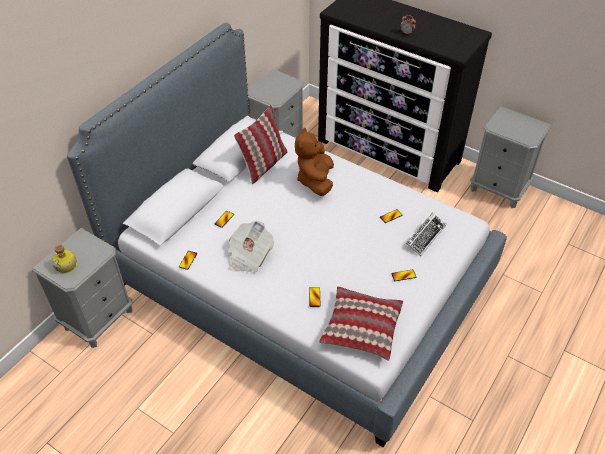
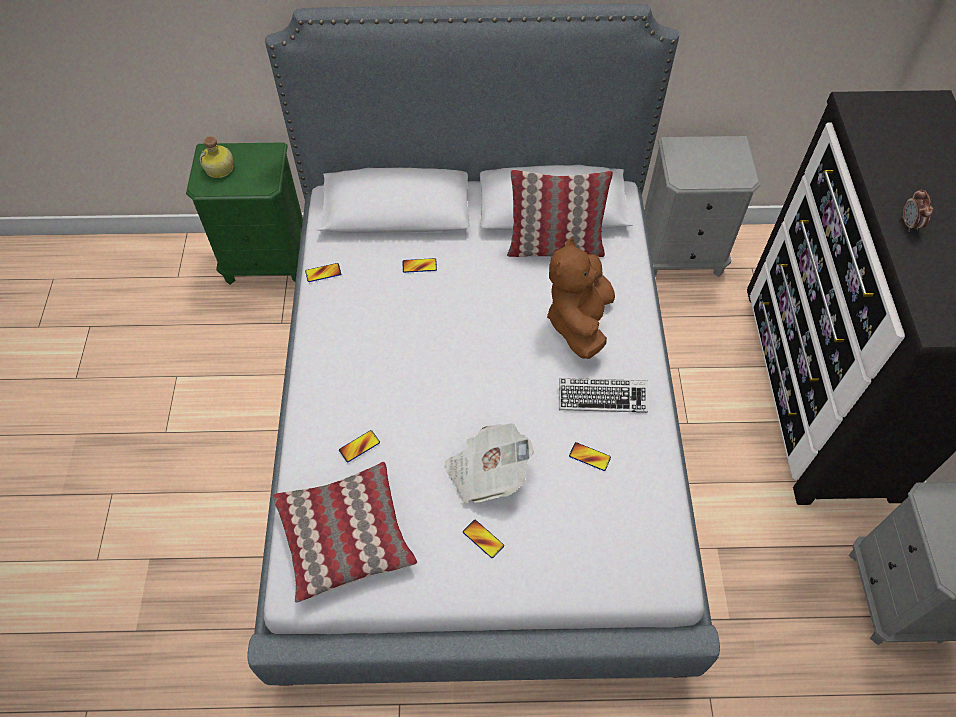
camera: 55 degrees right, 10 degrees up
grey nightstand [32,228,132,348] -> green nightstand [186,142,303,285]
newspaper [228,221,274,272] -> newspaper moved to [444,423,534,503]
brown plush toy [295,128,334,196] -> brown plush toy turned 45 degrees counterclockwise [547,237,615,359]
keyboard [406,213,446,256] -> keyboard moved to [559,378,648,413]

